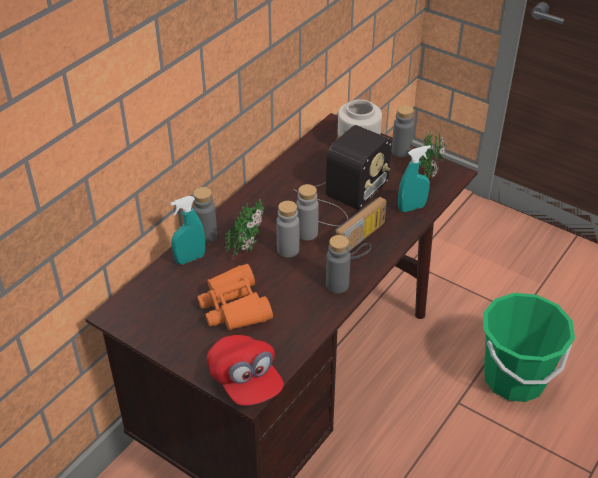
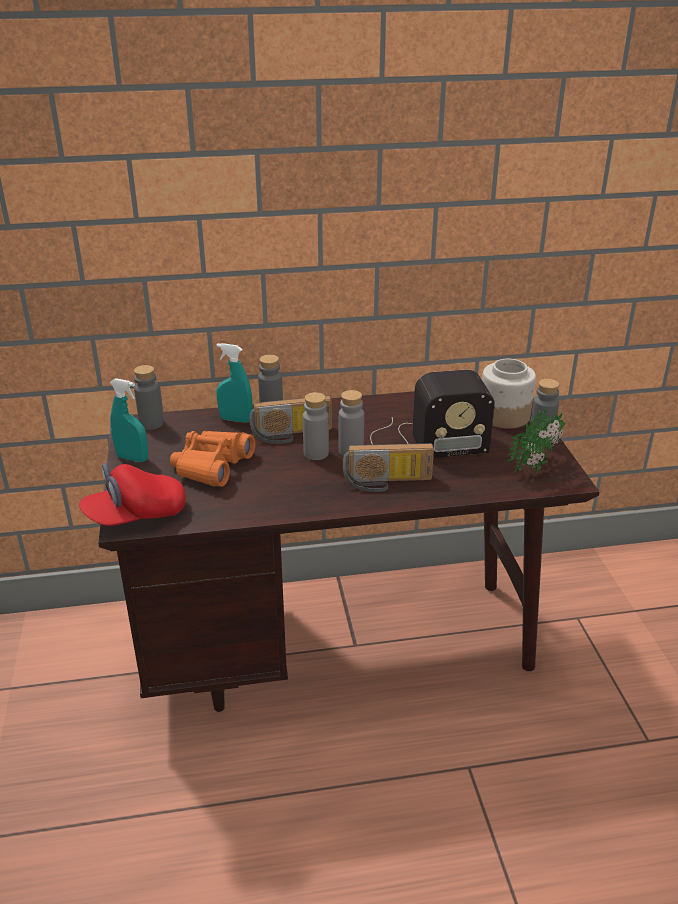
camera: 45 degrees right, 10 degrees down
red cap [207,335,284,406] -> red cap turned 45 degrees clockwise [79,463,186,526]
potted plant [225,199,264,259] -> radio [249,396,332,444]
grey bottle [326,235,351,293] -> grey bottle moved to [134,365,163,430]
turquoise spray bottle [398,145,431,212] -> turquoise spray bottle moved to [109,378,148,462]
green bucket [483,293,575,402] -> none

